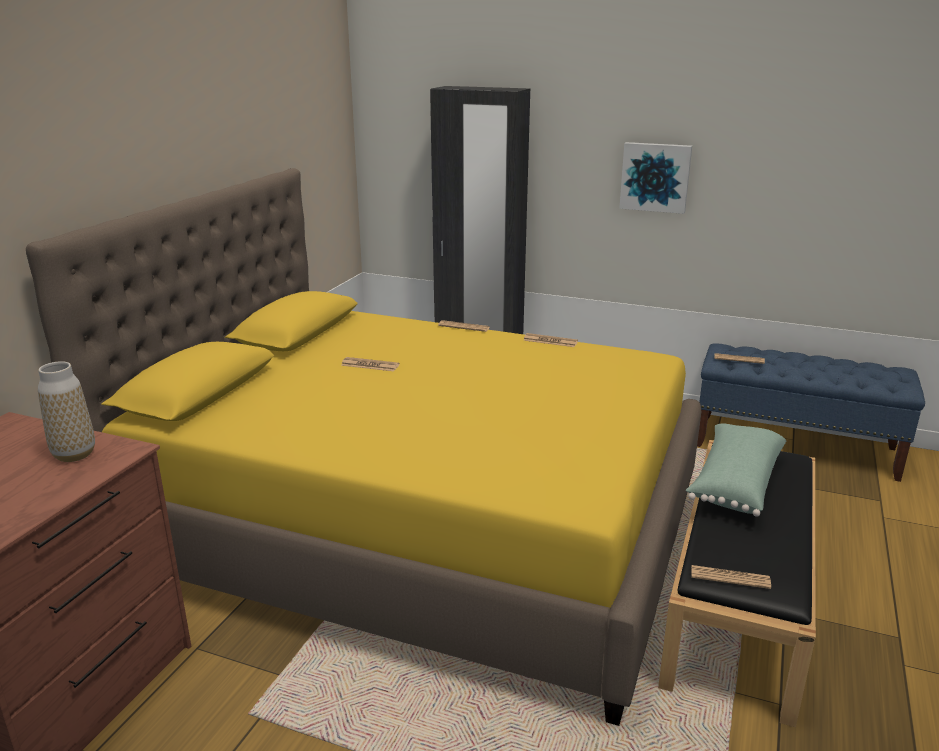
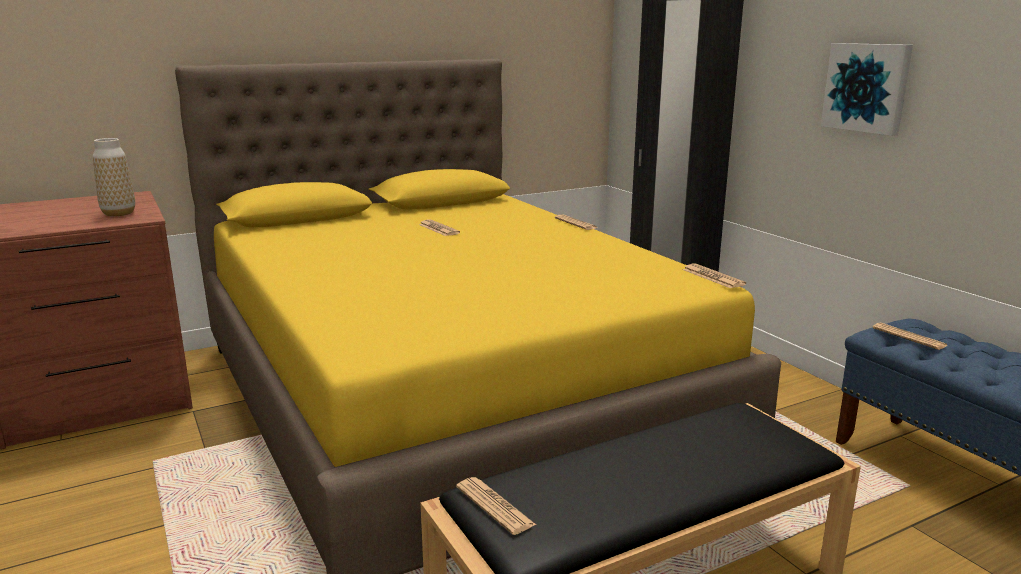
camera: 40 degrees right, 5 degrees down
newspaper [523,333,578,347] -> newspaper moved to [683,264,746,288]
green pillow [686,423,786,516] -> none

